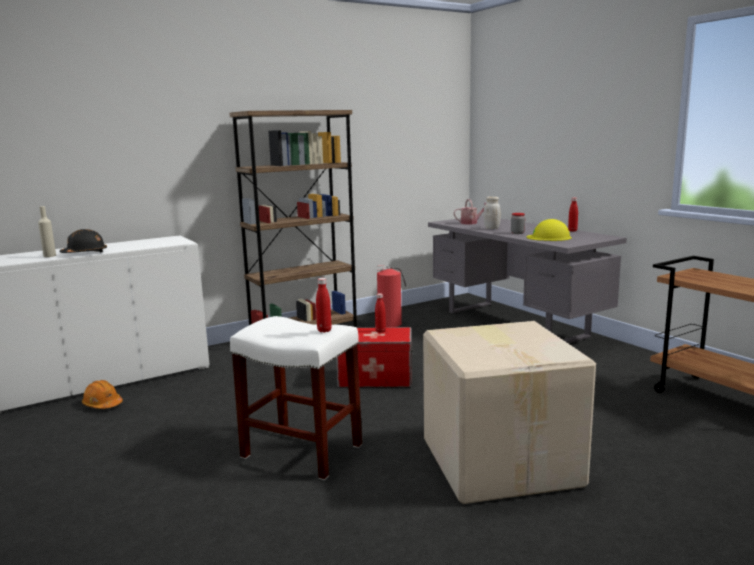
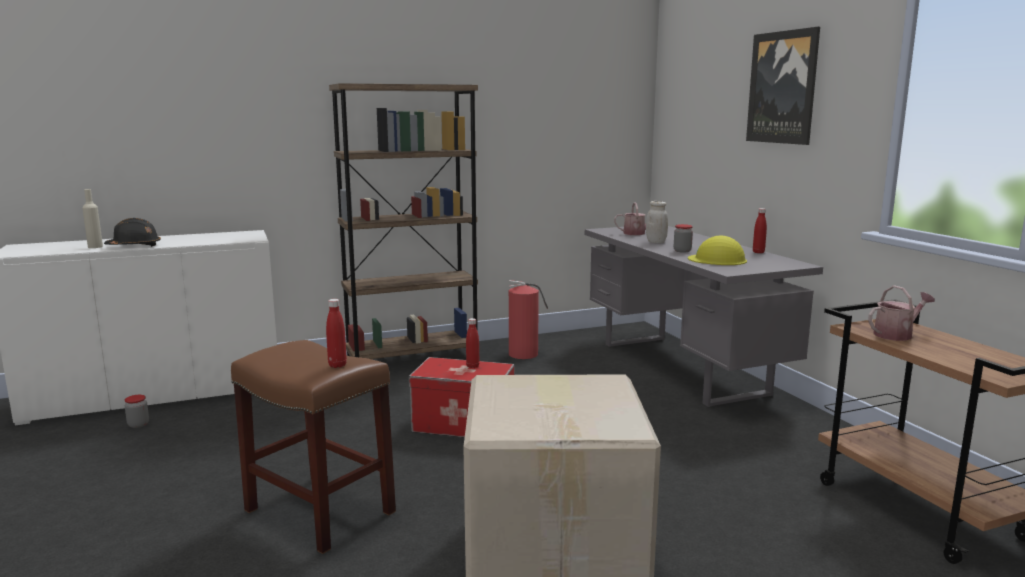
camera: 10 degrees right, 0 degrees up
orange hard hat [82,380,123,409] -> jar [125,395,149,428]
white stool [230,316,362,480] -> brown stool [231,340,396,554]
none -> picture [746,27,820,145]
none -> watering can [868,285,935,341]

